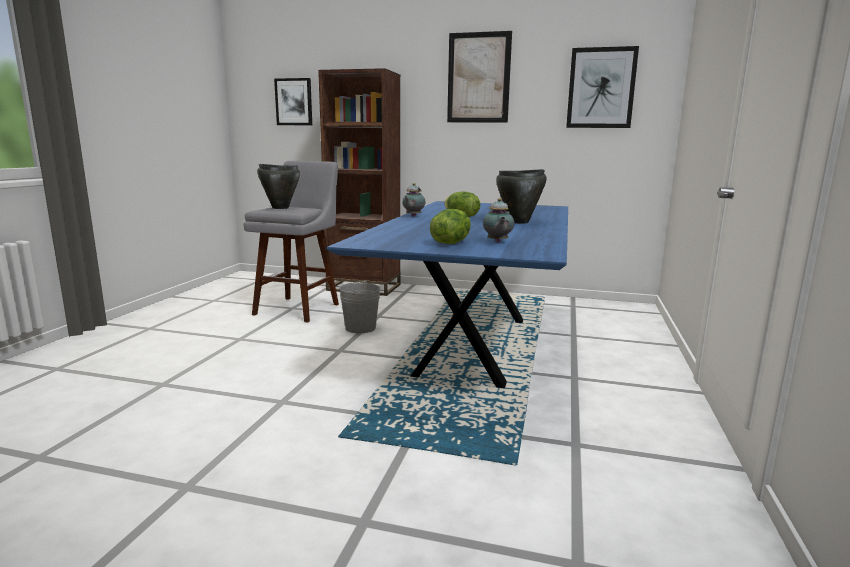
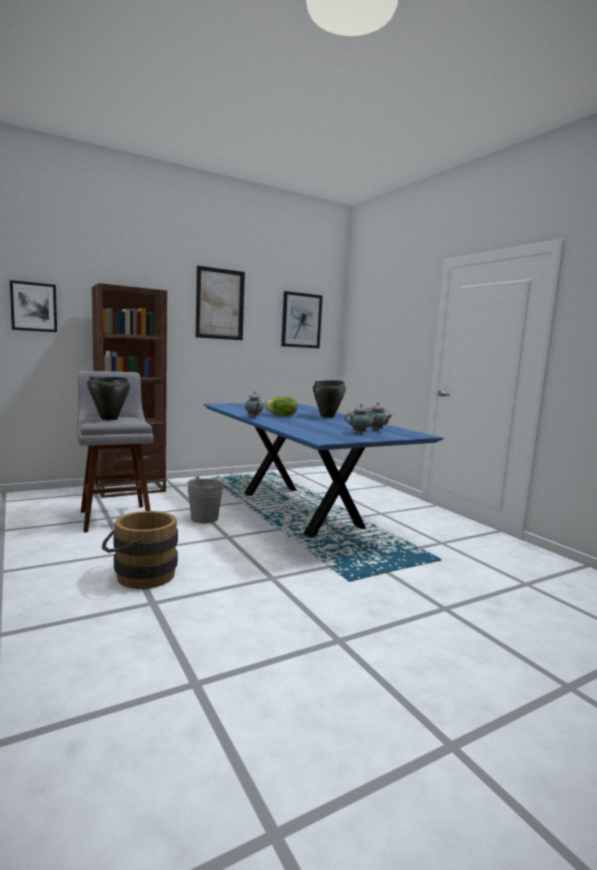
camera: 45 degrees left, 5 degrees down
lettuce [430,209,471,244] -> teapot [344,404,378,434]
none -> brown bucket [102,511,178,589]

